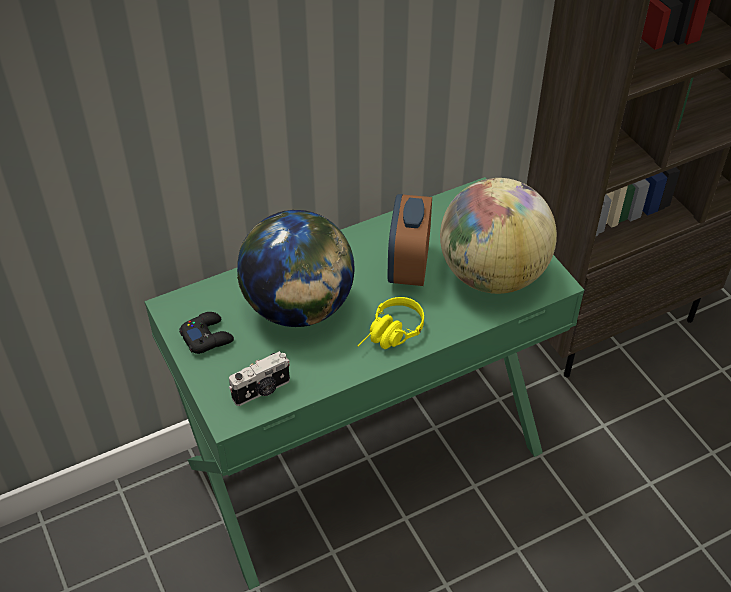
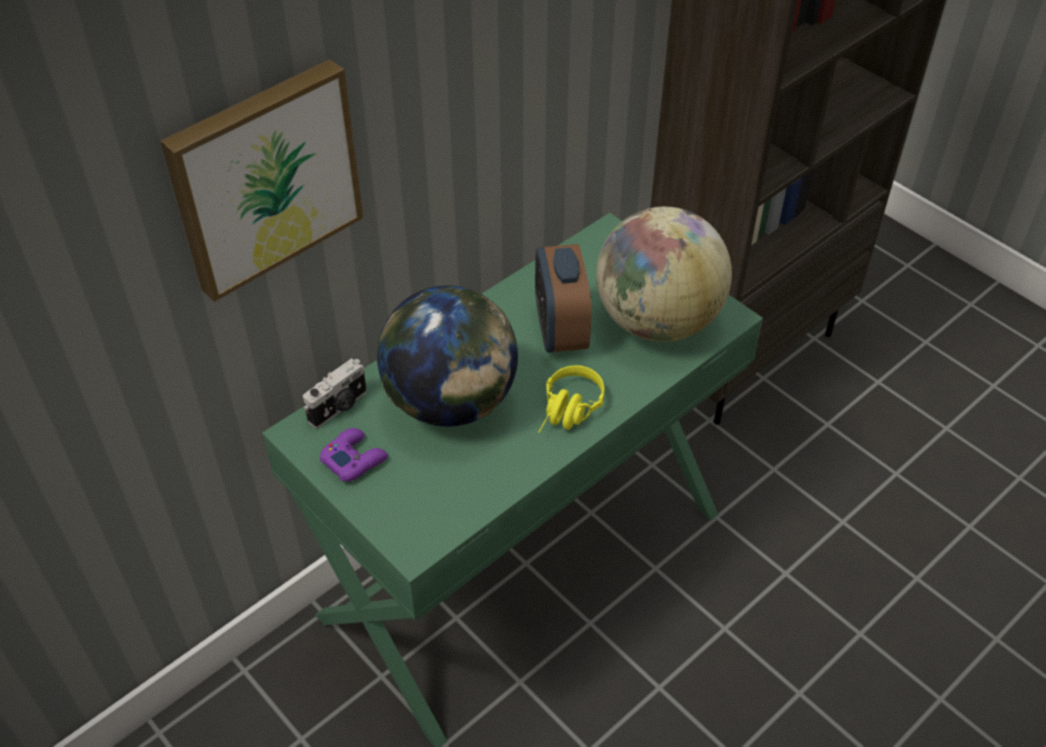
camera: 15 degrees left, 0 degrees up
black game controller [179,312,234,354] -> purple game controller [320,428,388,482]
camera [228,351,290,406] -> camera moved to [303,358,367,428]
none -> picture [160,59,363,302]

